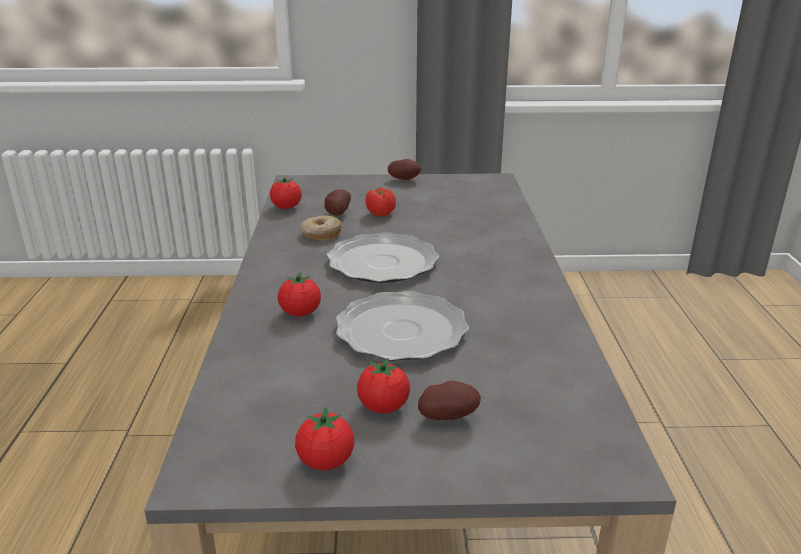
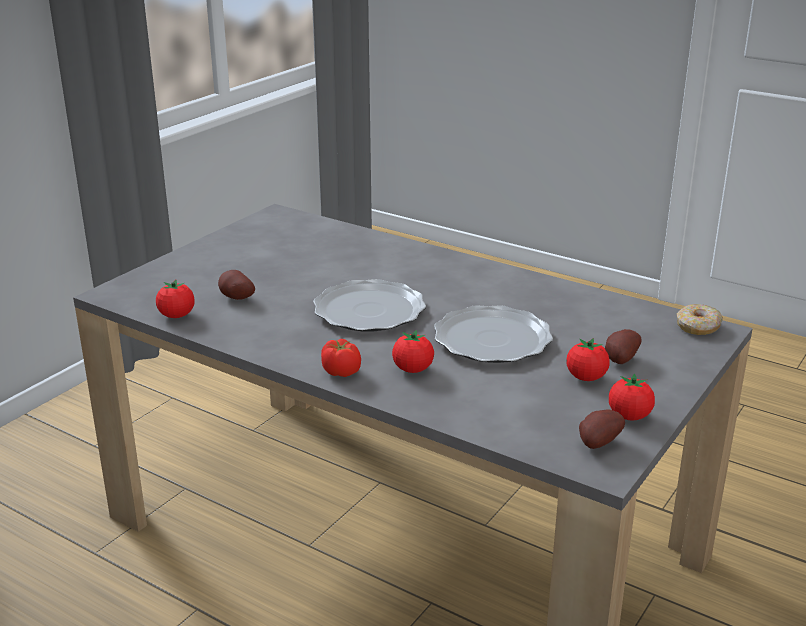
camera: 55 degrees left, 0 degrees up
donut [301,215,342,241] -> donut moved to [677,304,723,335]
tomato [365,187,396,217] -> tomato moved to [321,339,361,377]
potato [388,159,421,180] -> potato moved to [579,409,625,449]

